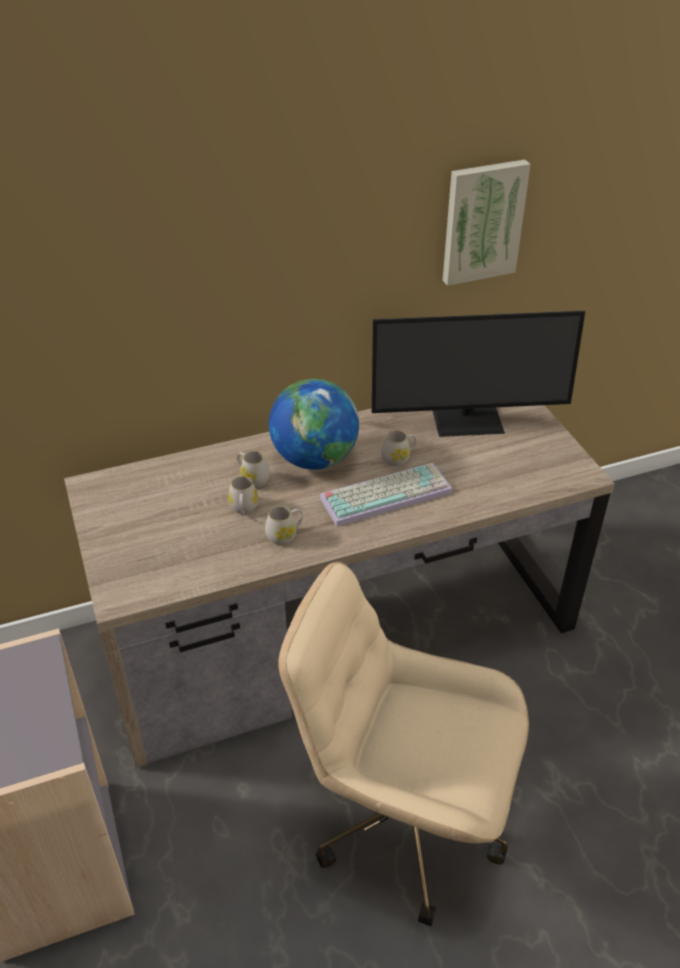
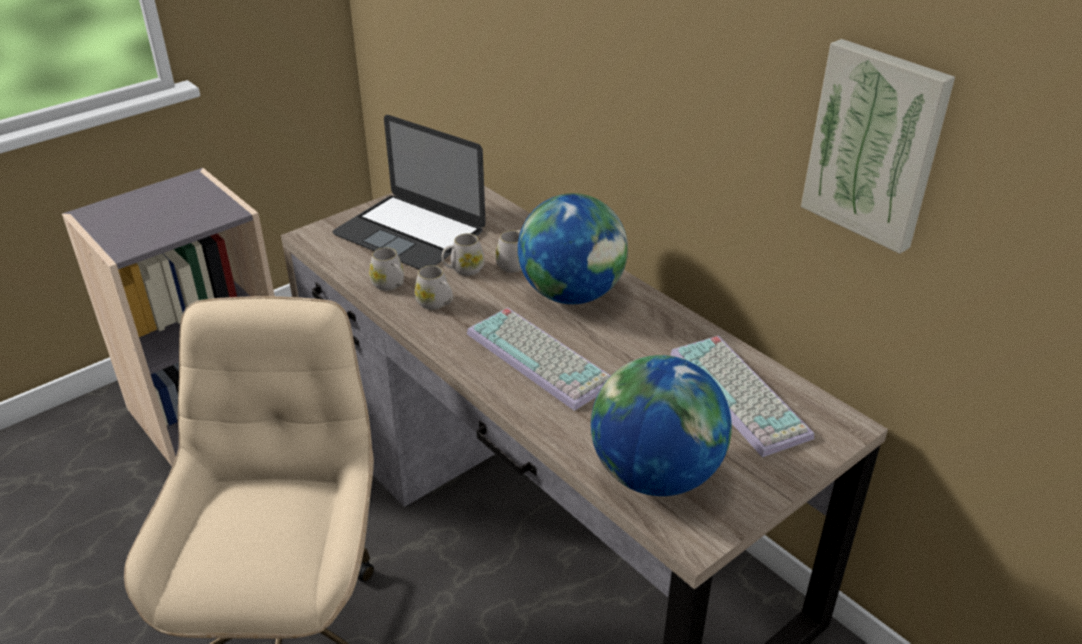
camera: 70 degrees right, 5 degrees down
monitor [372,311,585,437] -> keyboard [670,336,814,457]
white mug [381,430,416,466] -> white mug moved to [369,248,404,291]
none -> laptop [333,115,486,270]
none -> globe [591,355,732,496]

